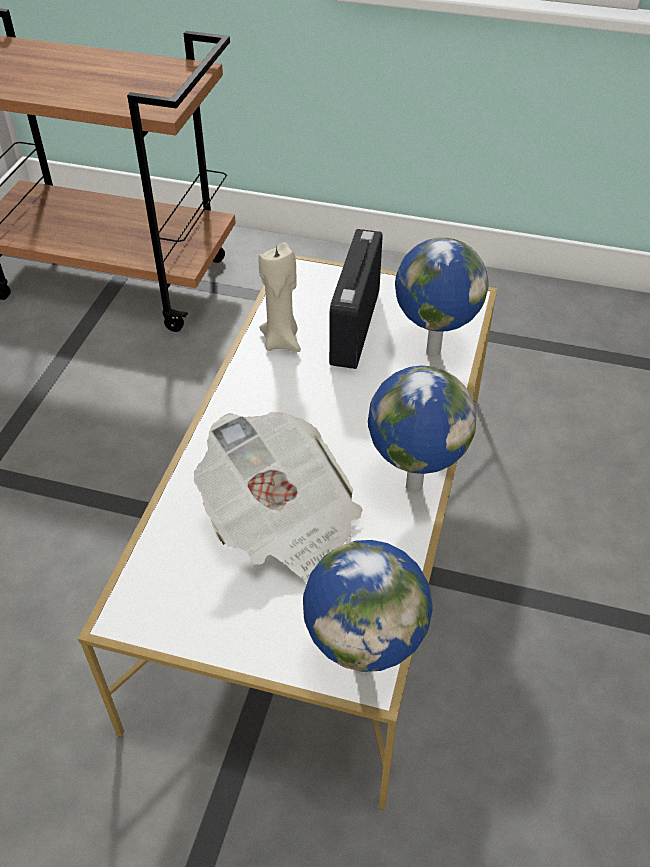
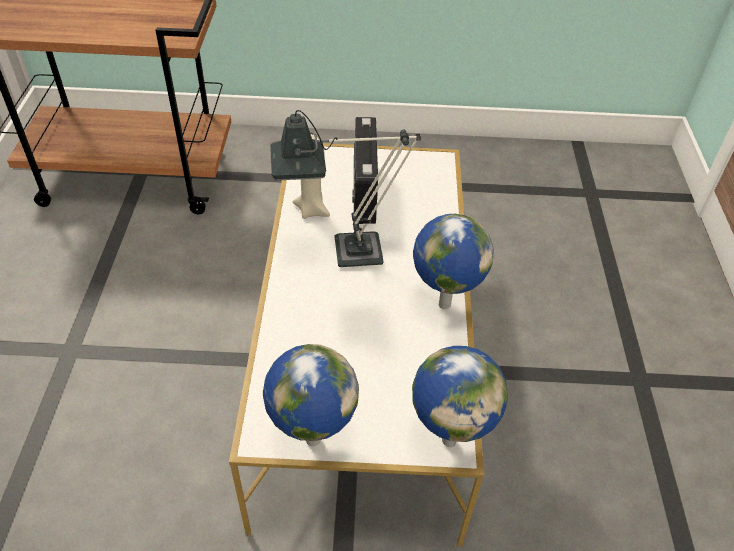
camera: 15 degrees left, 0 degrees up
newspaper [194,412,363,582] -> none
globe [395,238,489,357] -> globe moved to [263,344,359,447]
none -> table lamp [270,110,421,267]

